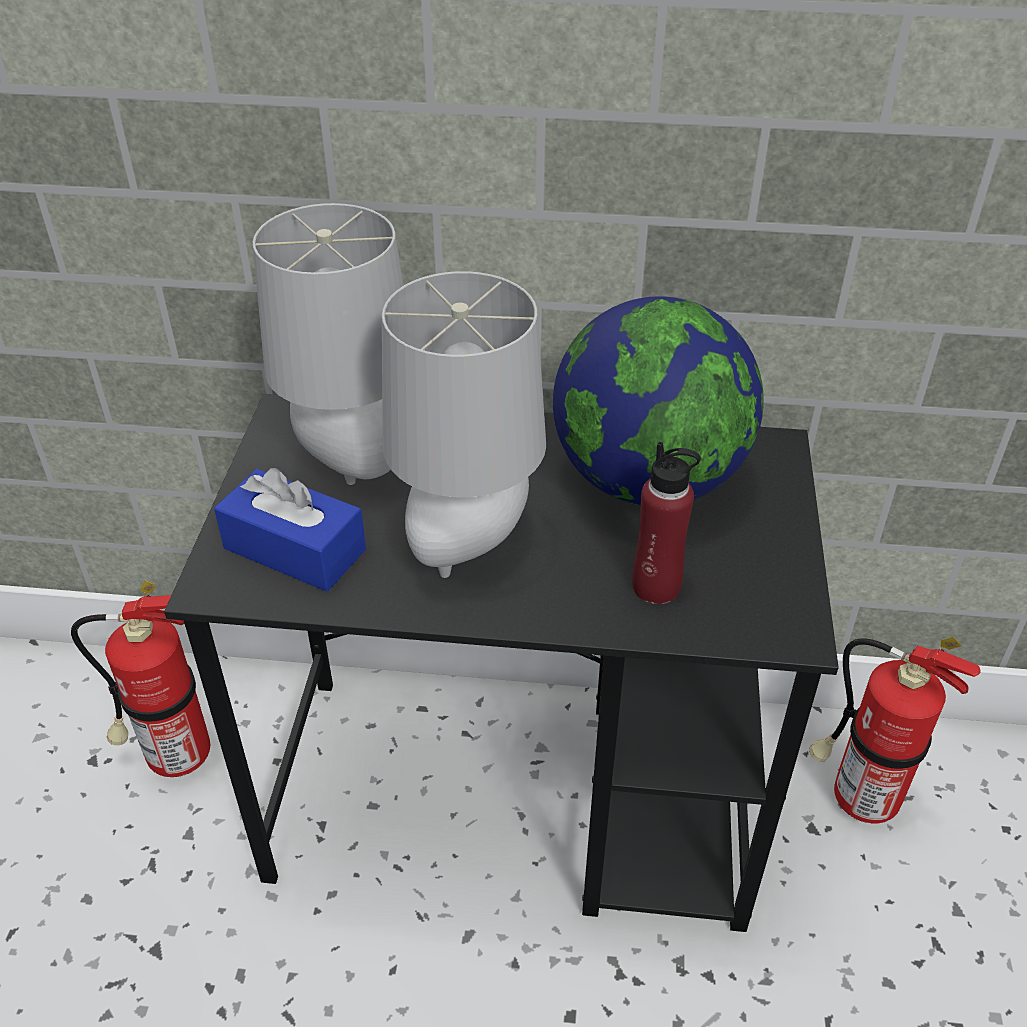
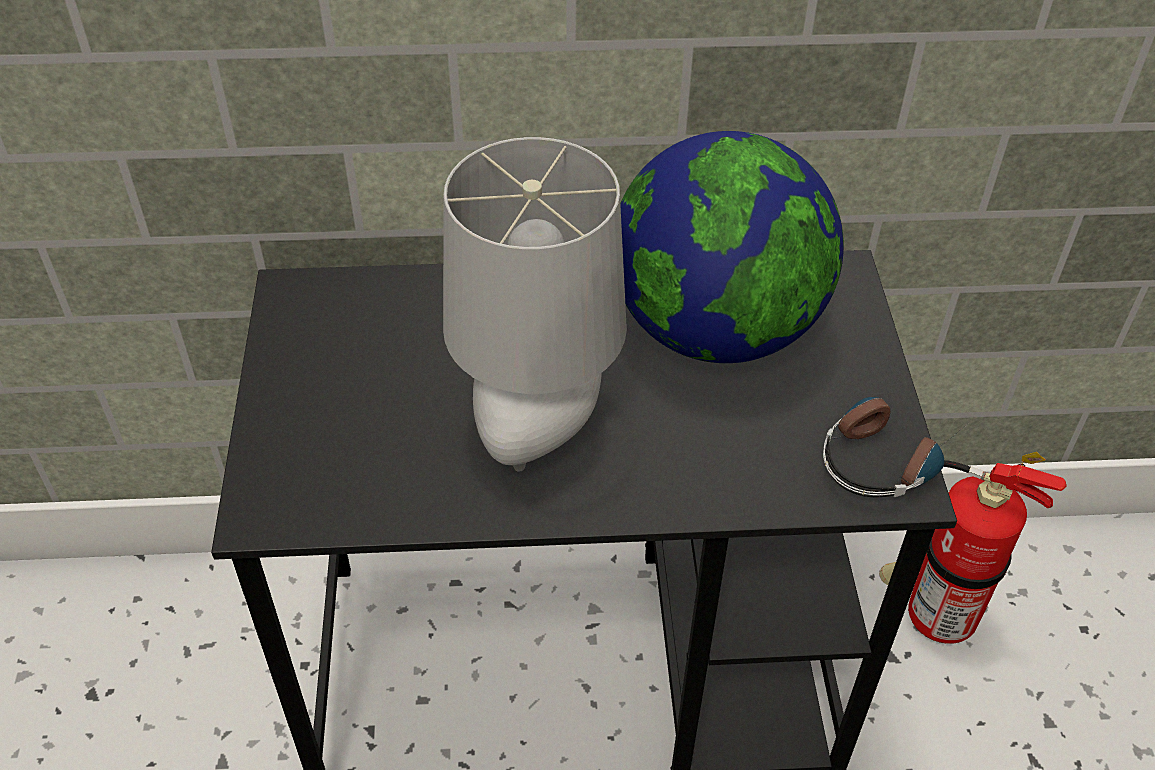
camera: 10 degrees left, 5 degrees up
fire extinguisher [71,581,210,777] -> none
blue tissue box [214,468,366,592] -> none
grey table lamp [253,203,404,485] -> none
red bottle [632,442,701,604] -> none
none -> headphones [823,397,968,498]

